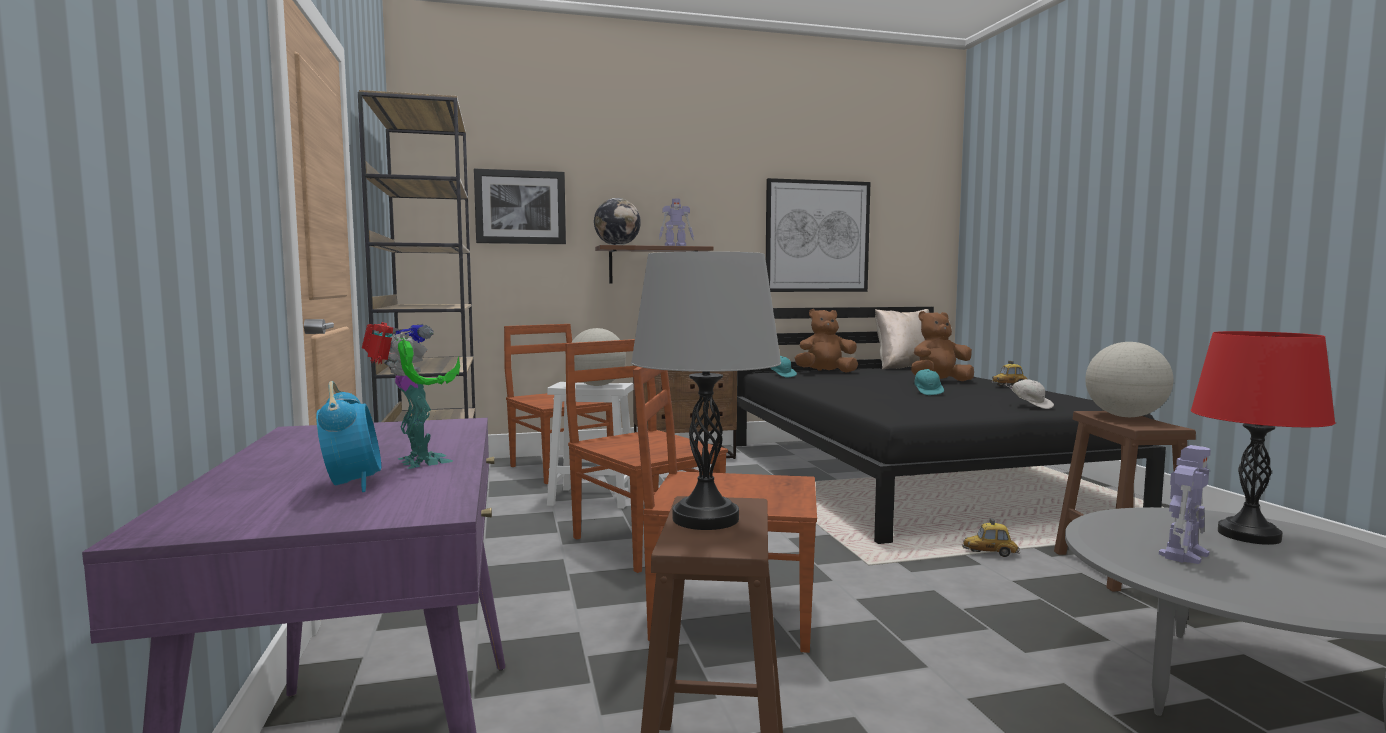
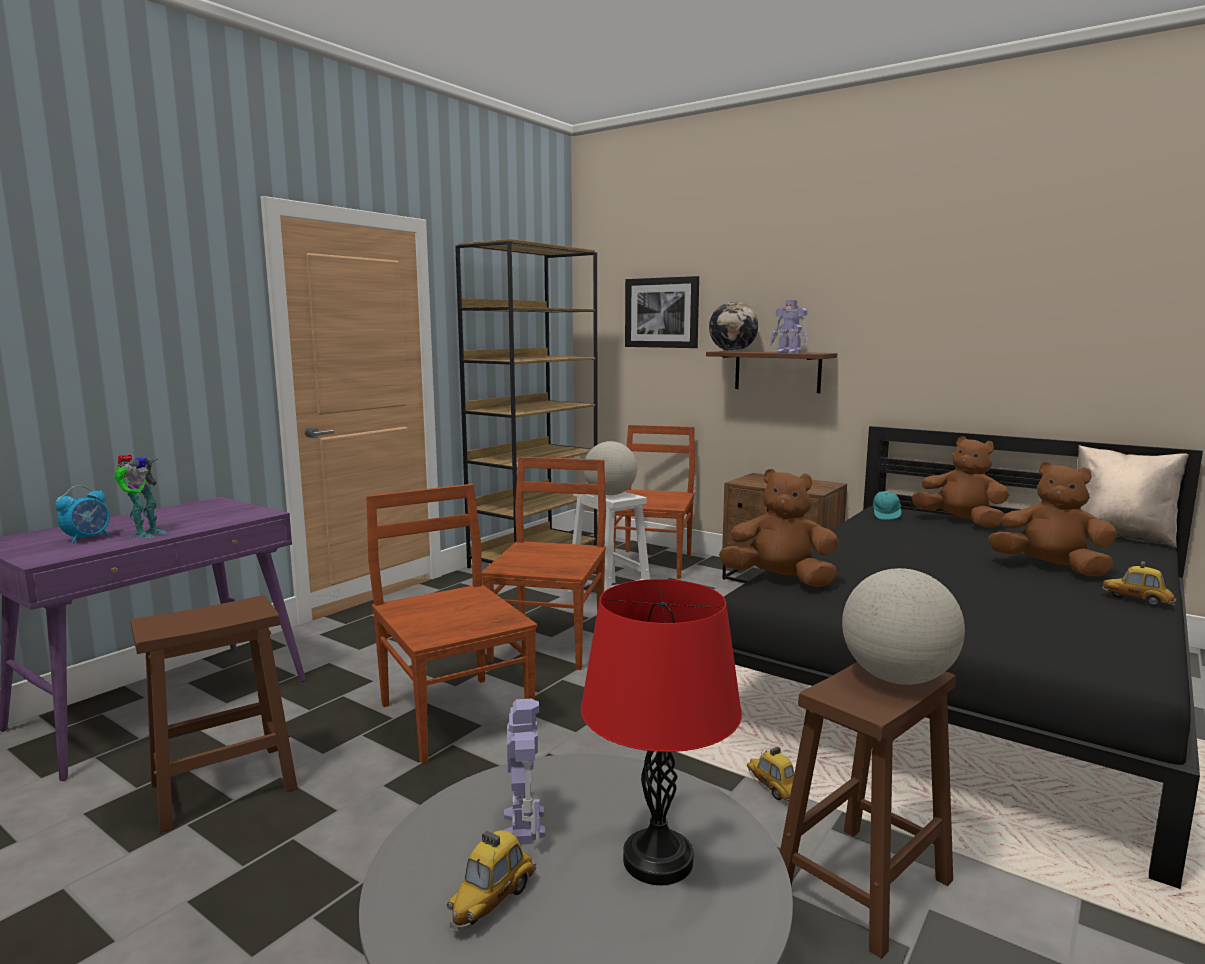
camera: 50 degrees right, 5 degrees up
grey table lamp [631,251,781,530] -> none
picture [766,178,870,292] -> none
turquoise cap [914,369,944,395] -> none
white cap [1004,379,1054,409] -> none
toy robot [1159,445,1211,564] -> toy robot turned 105 degrees counterclockwise [504,699,545,845]
none -> toy car [447,830,536,932]
none -> brown plush toy [719,469,839,587]

